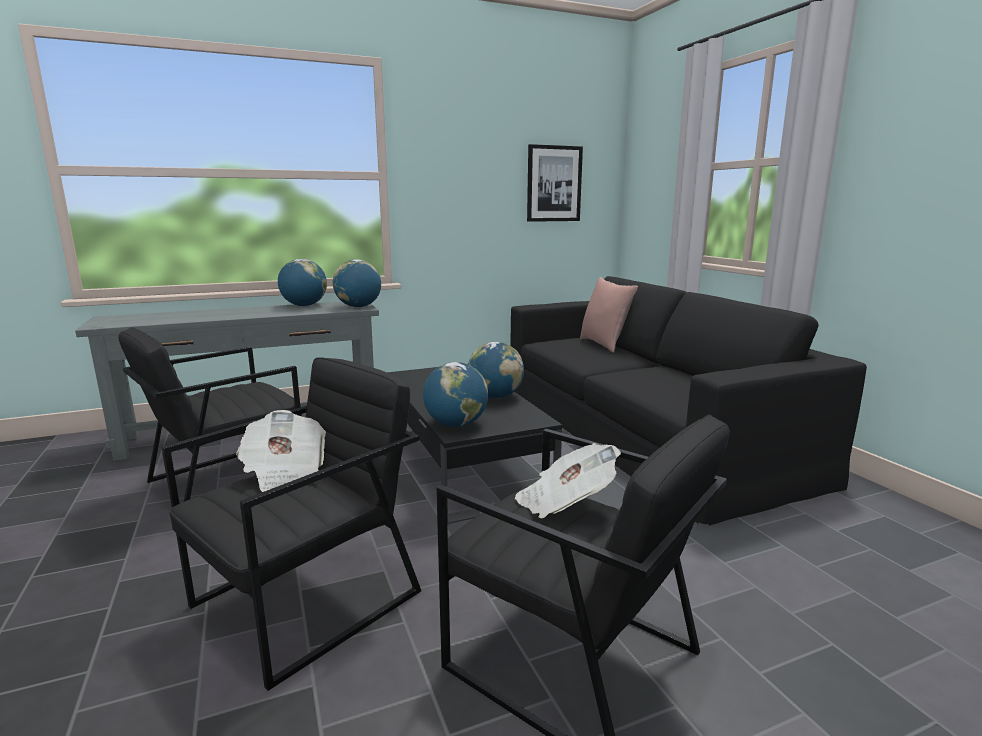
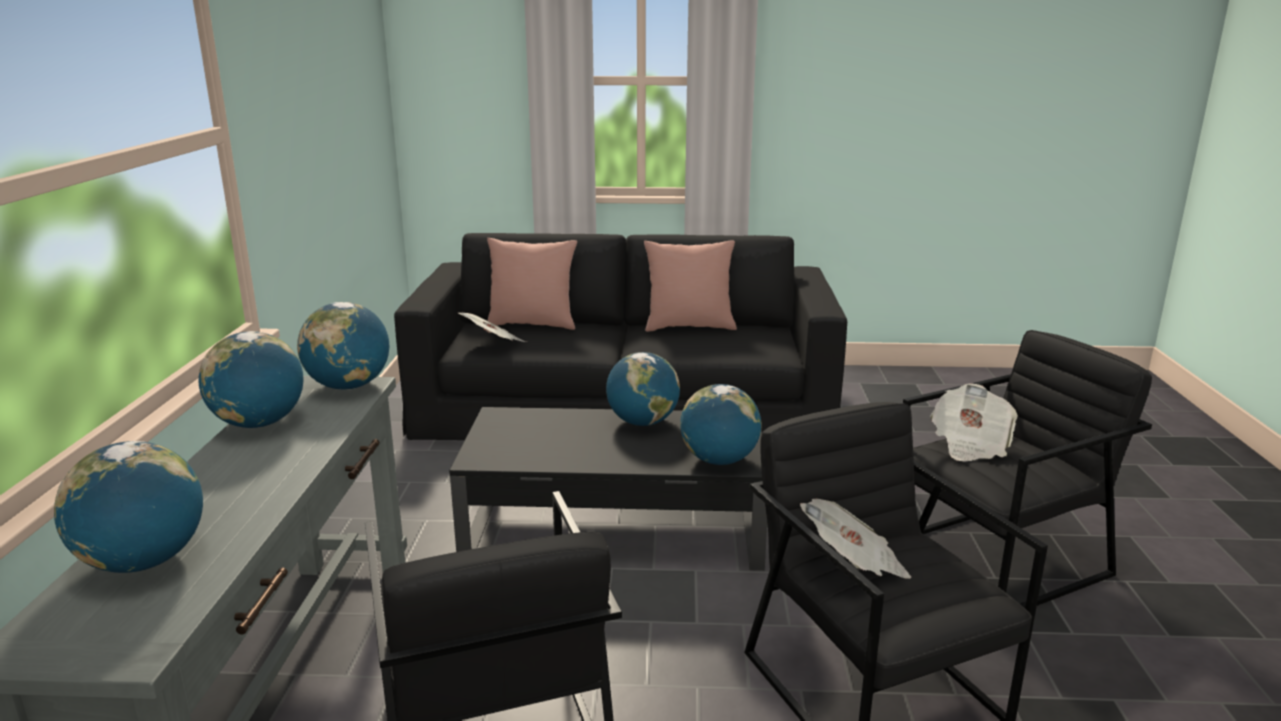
camera: 65 degrees left, 5 degrees up
picture [527,144,583,222] -> none
none -> globe [54,441,203,573]
none -> newspaper [459,313,526,342]
none -> pink pillow [644,241,737,332]

